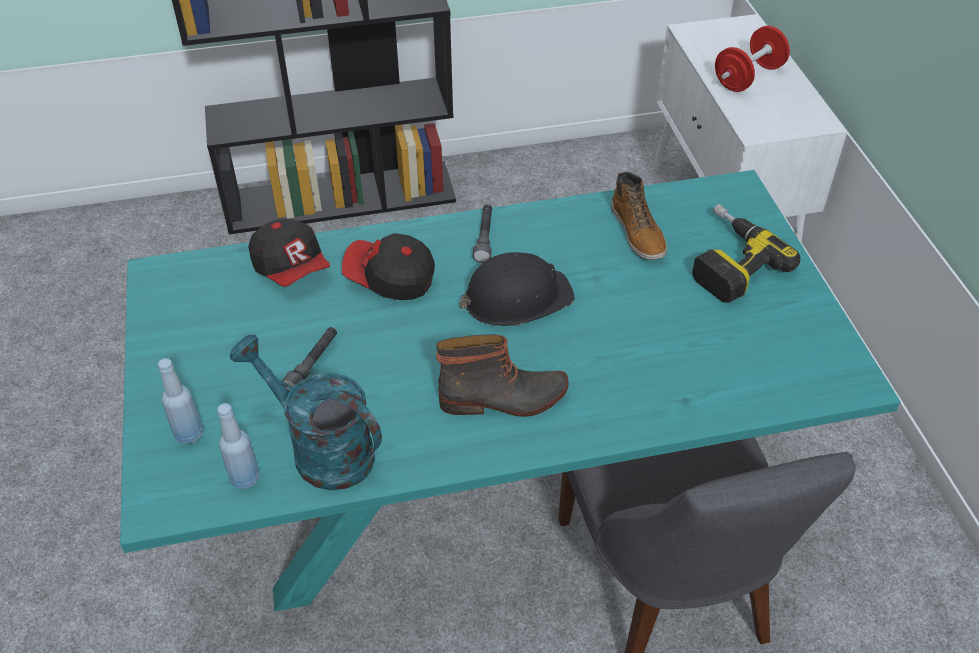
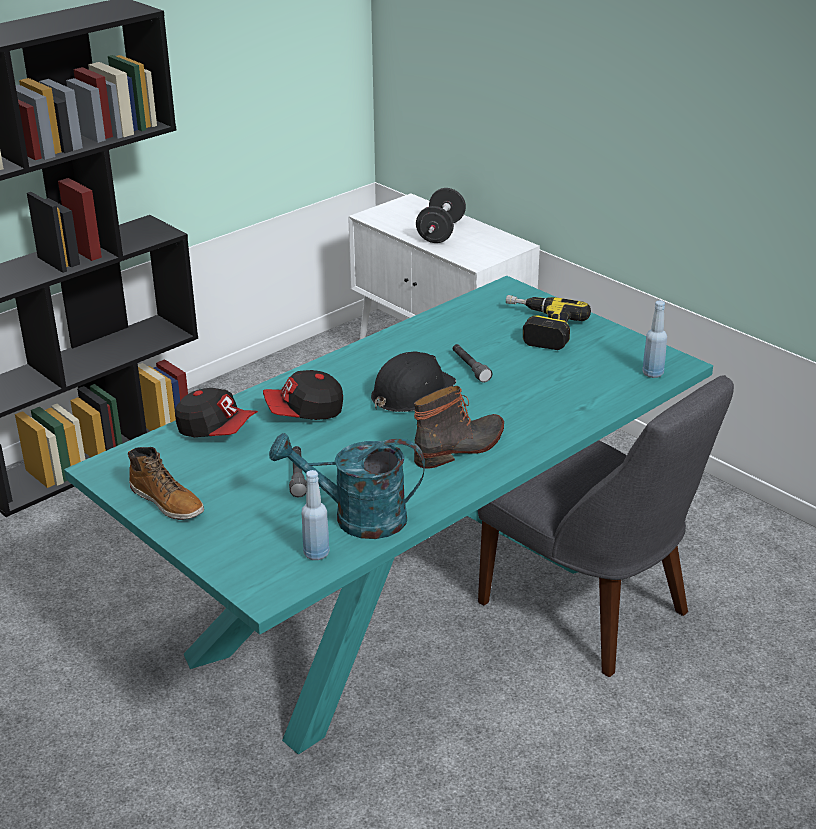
camera: 30 degrees left, 15 degrees down
blue bottle [158,358,203,444] -> blue bottle moved to [642,300,667,378]
grey flashlight [473,205,492,263] -> grey flashlight moved to [453,344,492,383]
boot [611,172,667,260] -> boot moved to [128,447,204,520]
red dumbbell [715,26,790,92] -> black dumbbell [416,188,466,243]

